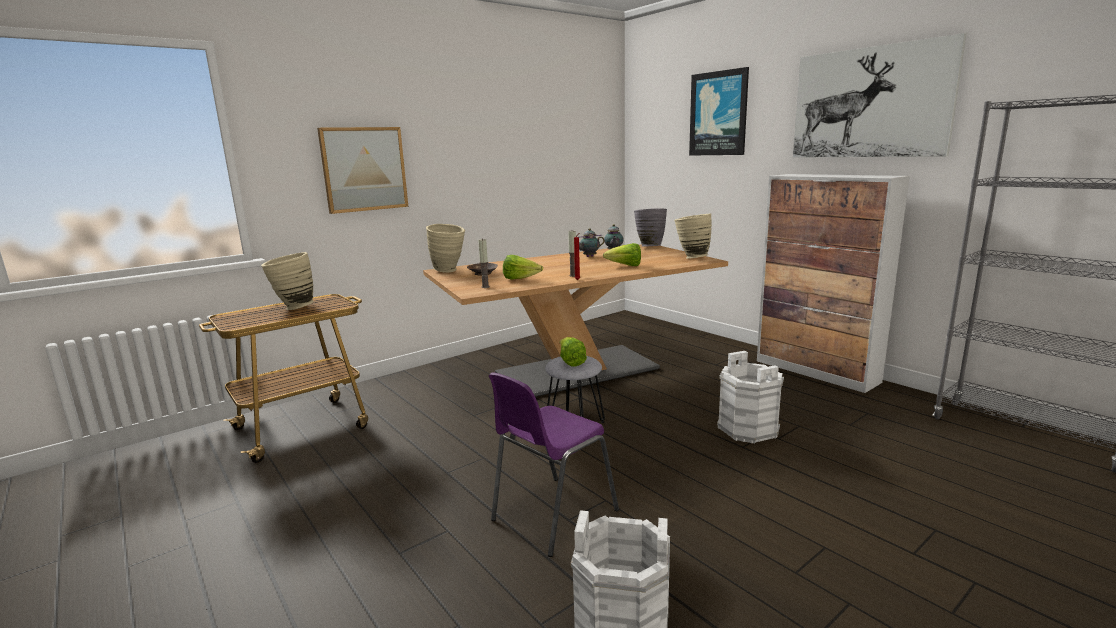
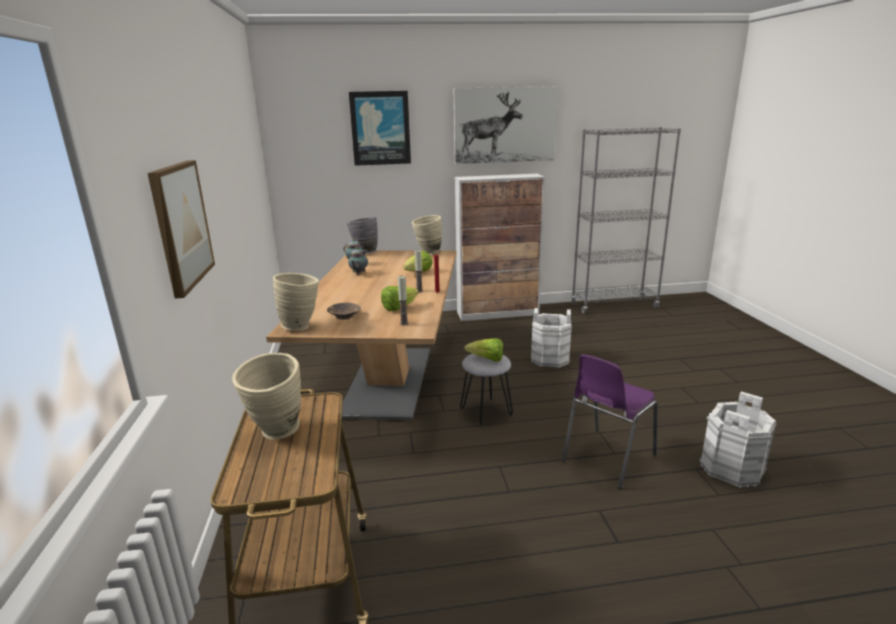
camera: 60 degrees left, 5 degrees up
purple chair [489,372,619,557] -> purple chair turned 60 degrees clockwise [562,354,658,489]

